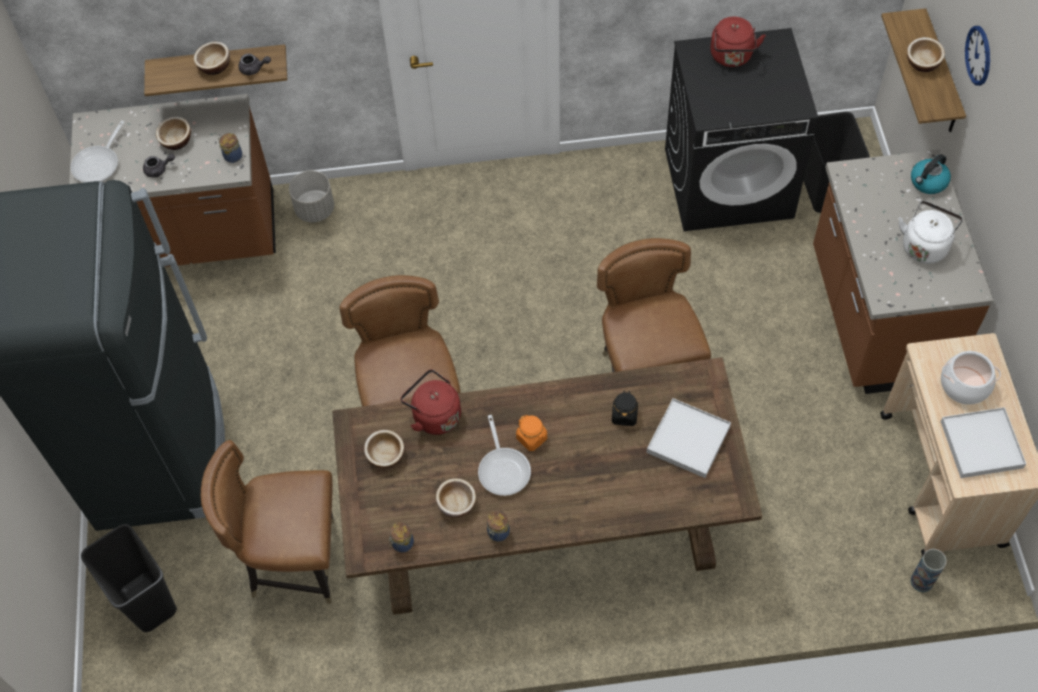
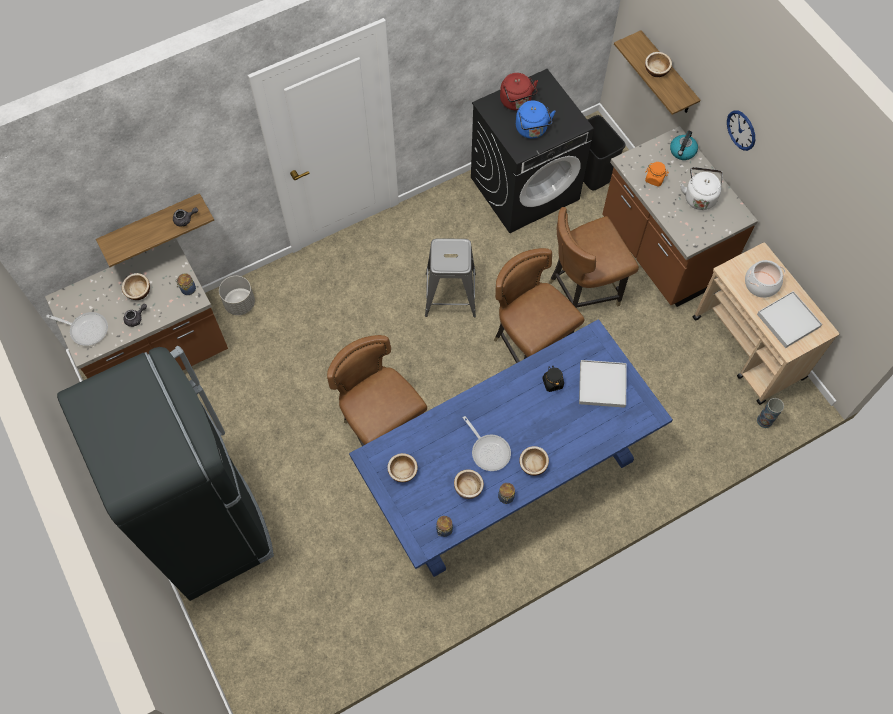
camera: 25 degrees left, 5 degrees up
frying pan [70,121,124,183] -> frying pan turned 75 degrees counterclockwise [46,312,108,346]
black trash can [81,524,177,632] -> none
bowl [194,42,230,75] -> bowl moved to [519,446,549,476]
brown chair [201,440,334,604] -> brown chair moved to [549,207,639,308]
brown dining table [332,357,762,615] -> blue dining table [349,319,673,577]
red kettle [401,369,461,435] -> none
orange jar [516,415,547,451] -> orange jar moved to [645,162,669,187]
wall clock [965,26,990,86] -> wall clock moved to [727,110,755,151]
none -> grey stool [425,238,476,318]
none -> blue kettle [516,100,556,139]

